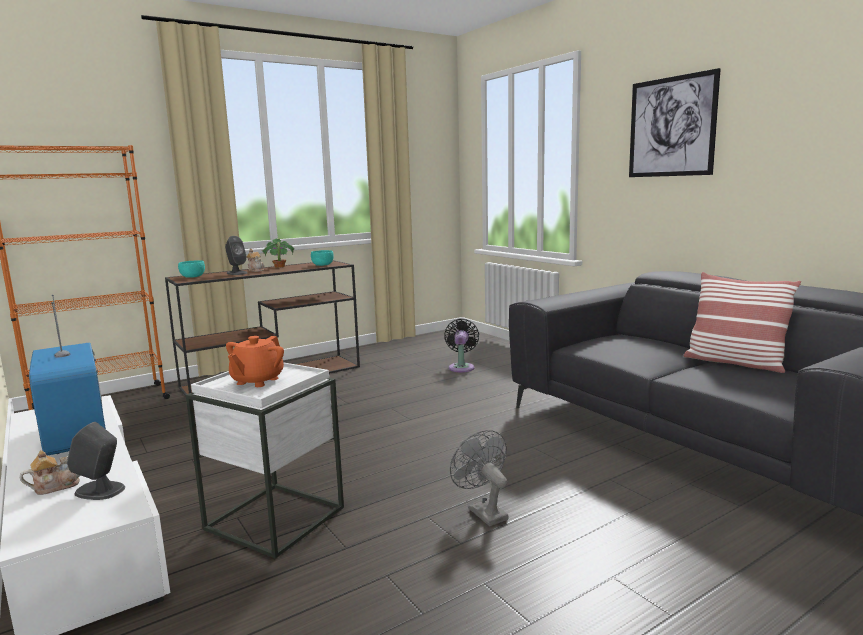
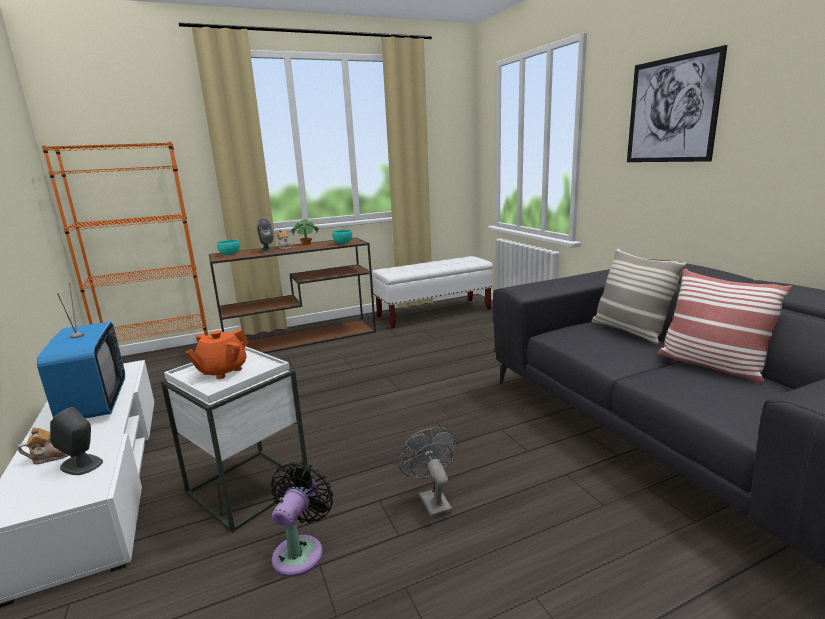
camera: 10 degrees right, 5 degrees up
black fan [444,319,479,372] -> black fan moved to [271,462,333,577]
none -> white bench [372,256,493,329]
none -> pillow [592,249,686,344]

